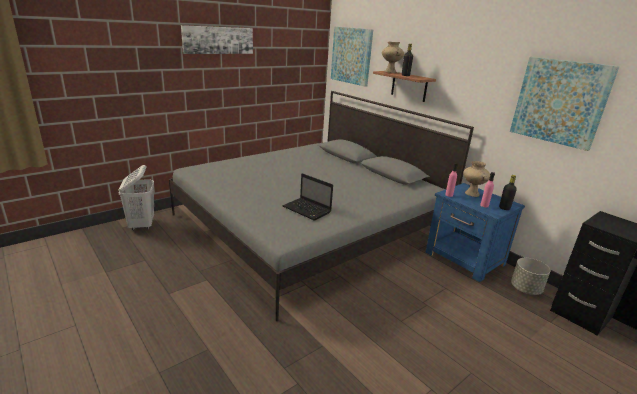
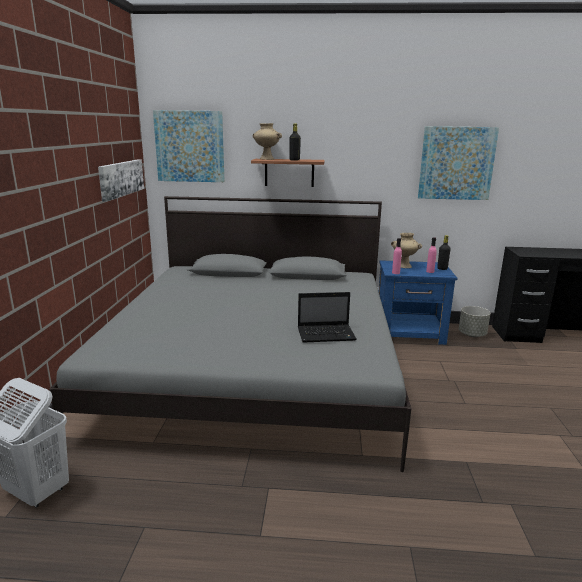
camera: 45 degrees left, 5 degrees down
picture [181,25,253,54] -> picture moved to [98,159,144,202]

